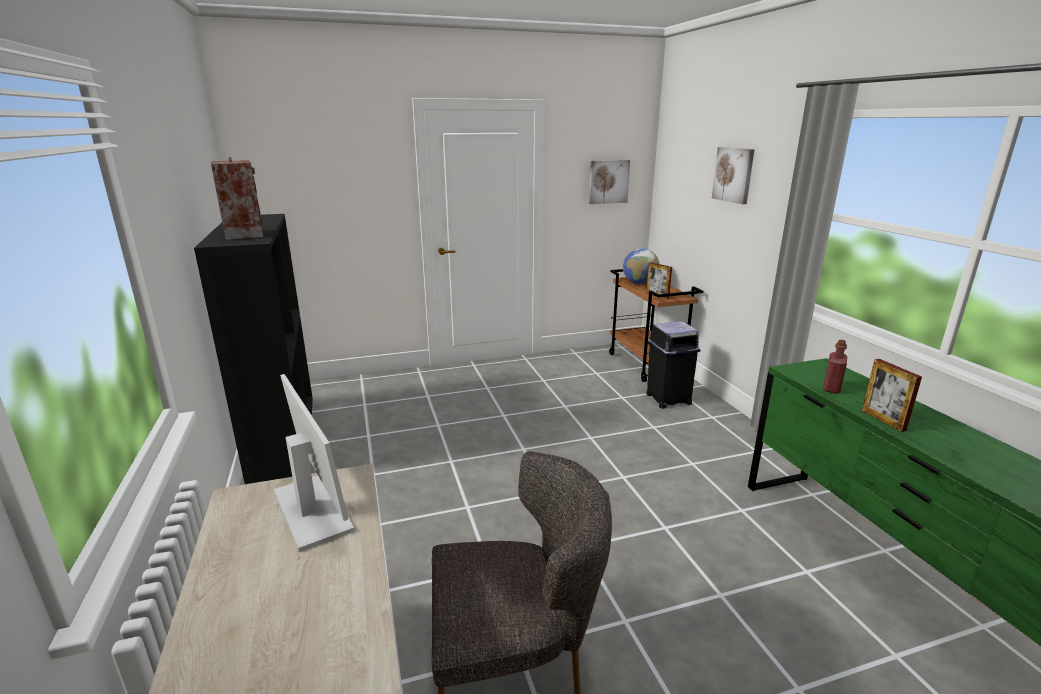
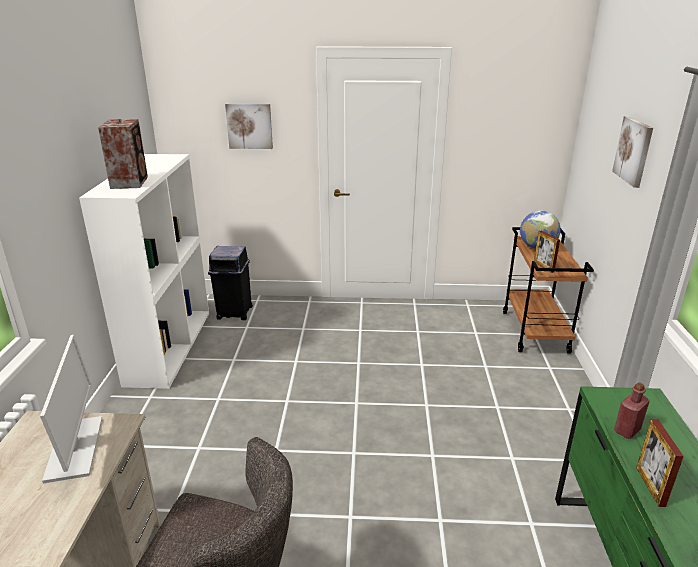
camera: 20 degrees right, 5 degrees up
black bookcase [194,214,313,484] -> white bookcase [79,154,209,389]
picture [589,160,630,204] -> picture moved to [225,103,273,149]
black trash can [646,321,700,409] -> black trash can moved to [208,246,253,320]

